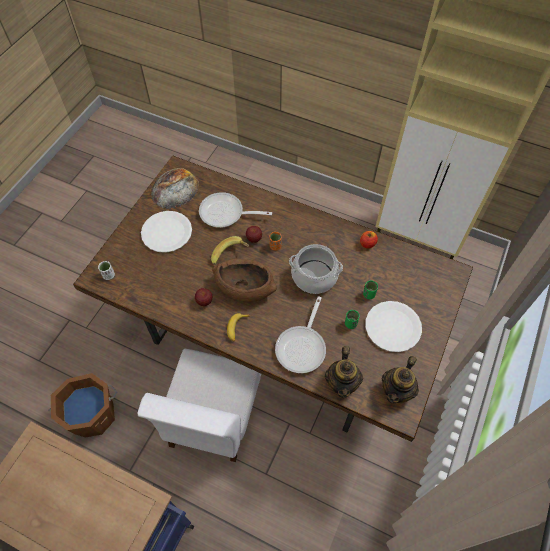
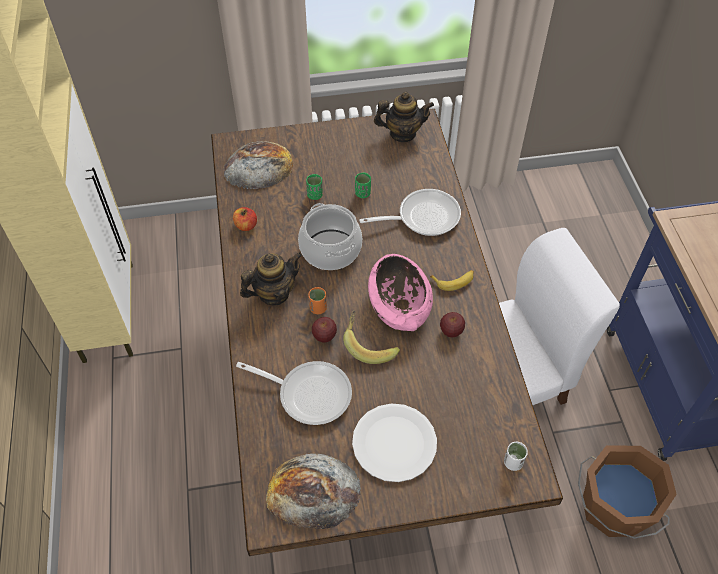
camera: 125 degrees left, 5 degrees down
frying pan [199,192,272,228] -> frying pan turned 45 degrees counterclockwise [236,361,352,425]
brown bowl [212,258,277,302] -> pink bowl [368,254,433,331]
teapot [325,346,363,398] -> teapot moved to [240,252,302,305]
white plate [365,301,422,352] -> none
none -> bread [223,141,293,189]

